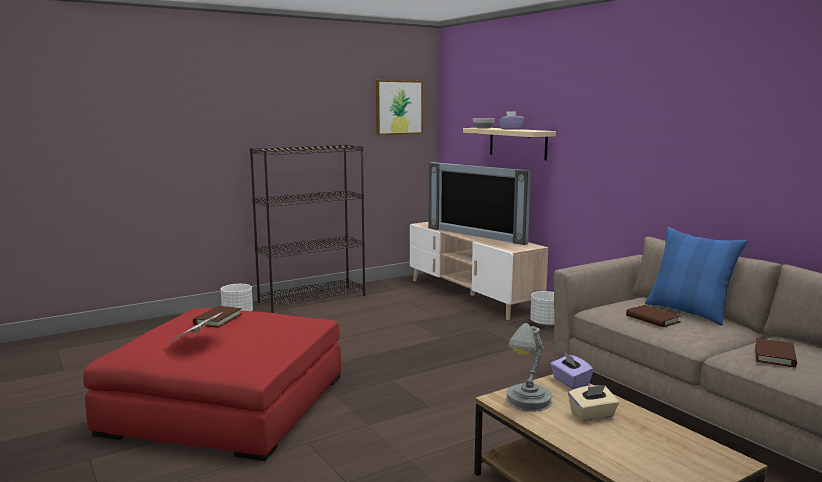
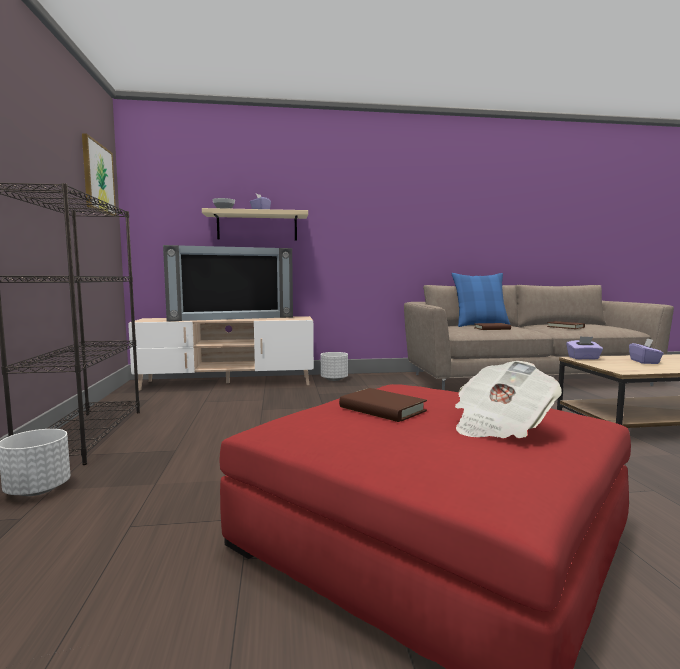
camera: 65 degrees left, 5 degrees down
grey table lamp [506,323,553,411] -> none
beige tissue box [568,385,619,421] -> purple tissue box [629,338,664,364]

